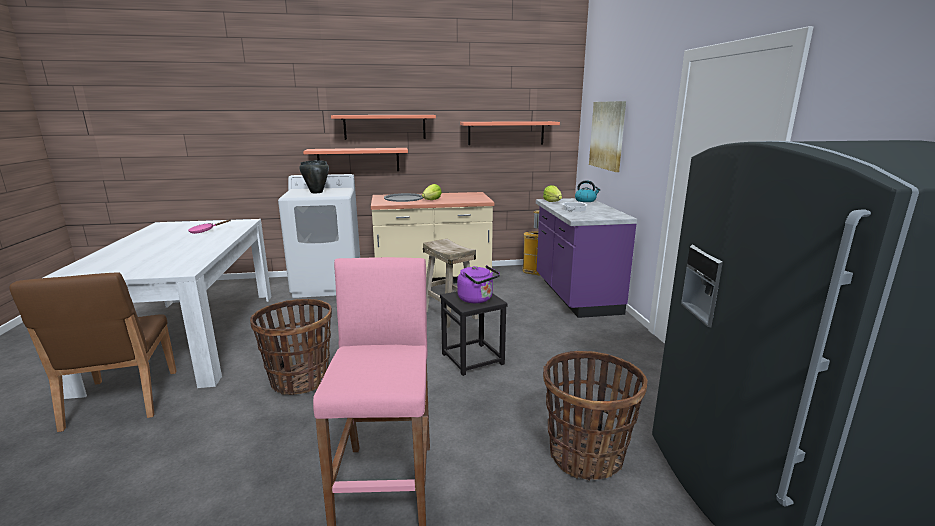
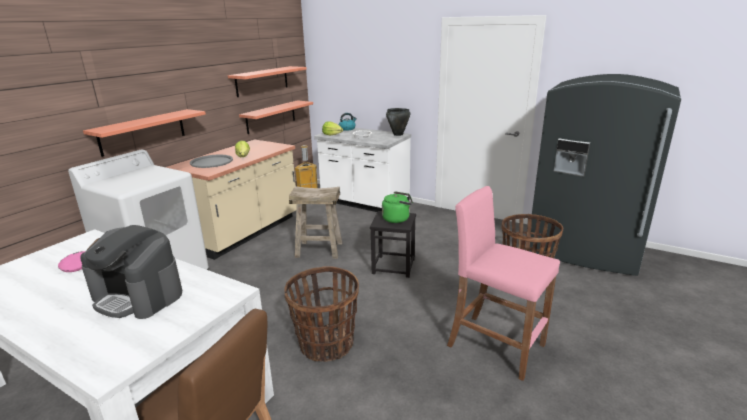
camera: 50 degrees left, 5 degrees up
black cooking pot [299,160,329,193] -> black cooking pot moved to [386,108,410,136]
shelf [331,115,436,140] -> shelf moved to [239,100,313,134]
purple kettle [457,265,500,303] -> green kettle [382,191,413,223]
purple counter [536,198,637,318] -> white counter [314,128,411,212]
picture [589,101,626,172] -> none
none -> coffee machine [80,225,182,319]

